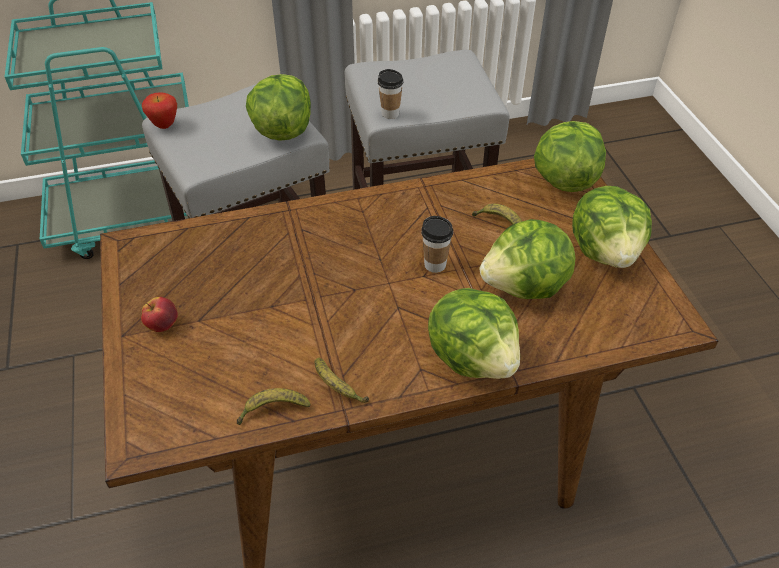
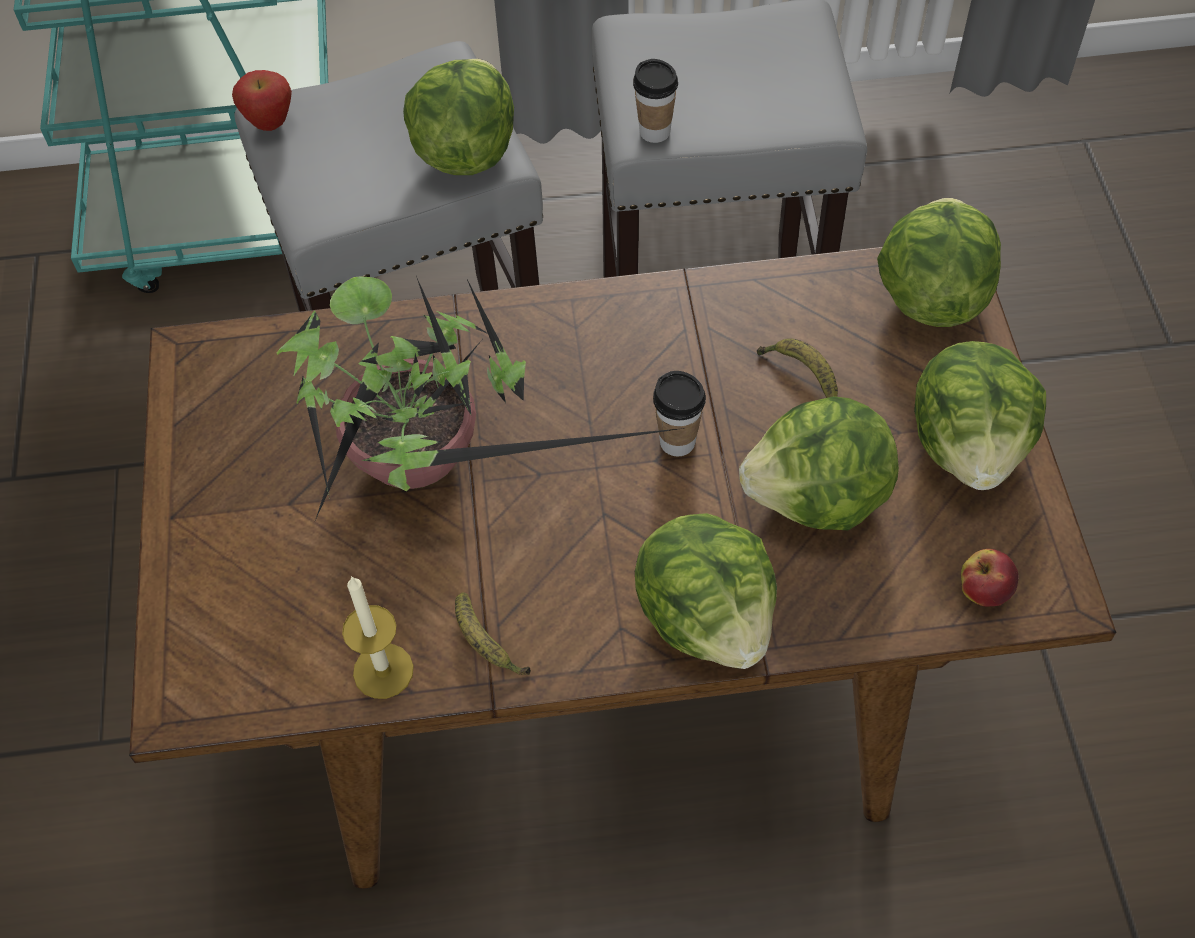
camera: 10 degrees right, 10 degrees up
apple [141,297,178,332] -> apple moved to [961,549,1018,606]
banana [237,388,310,425] -> candle [342,576,414,699]
none -> potted plant [277,276,684,520]

